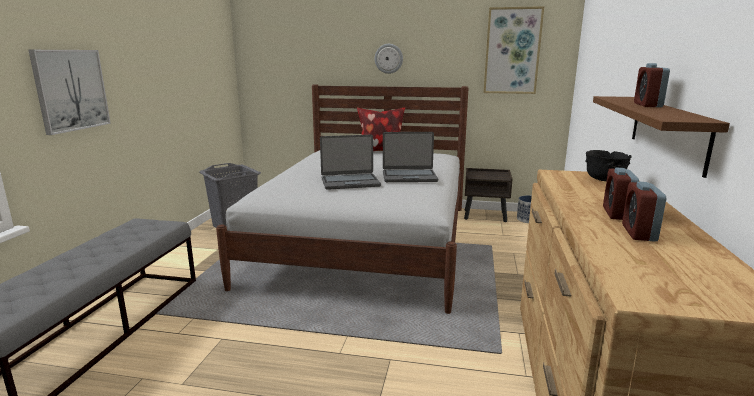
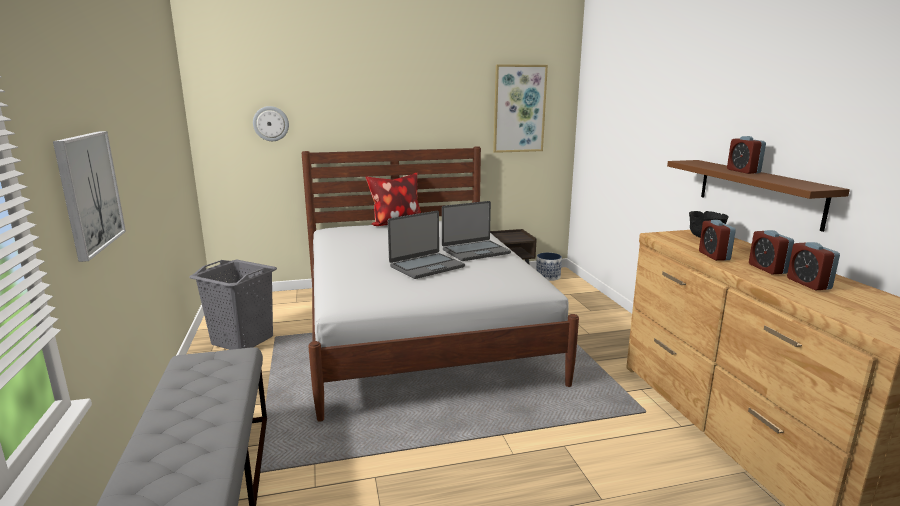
camera: 25 degrees left, 0 degrees up
wall clock [375,44,403,74] -> wall clock moved to [253,106,289,141]
none -> alarm clock [699,220,736,261]

